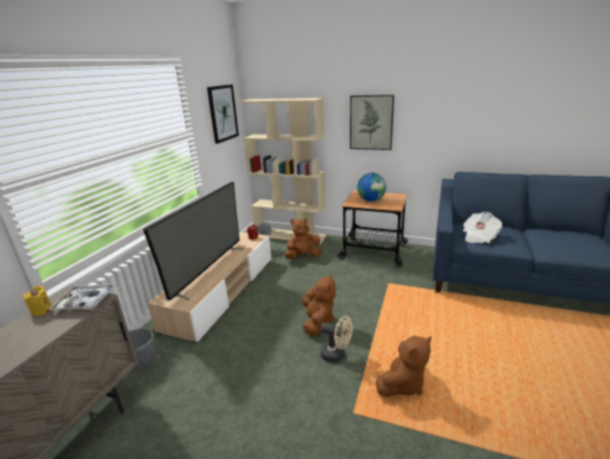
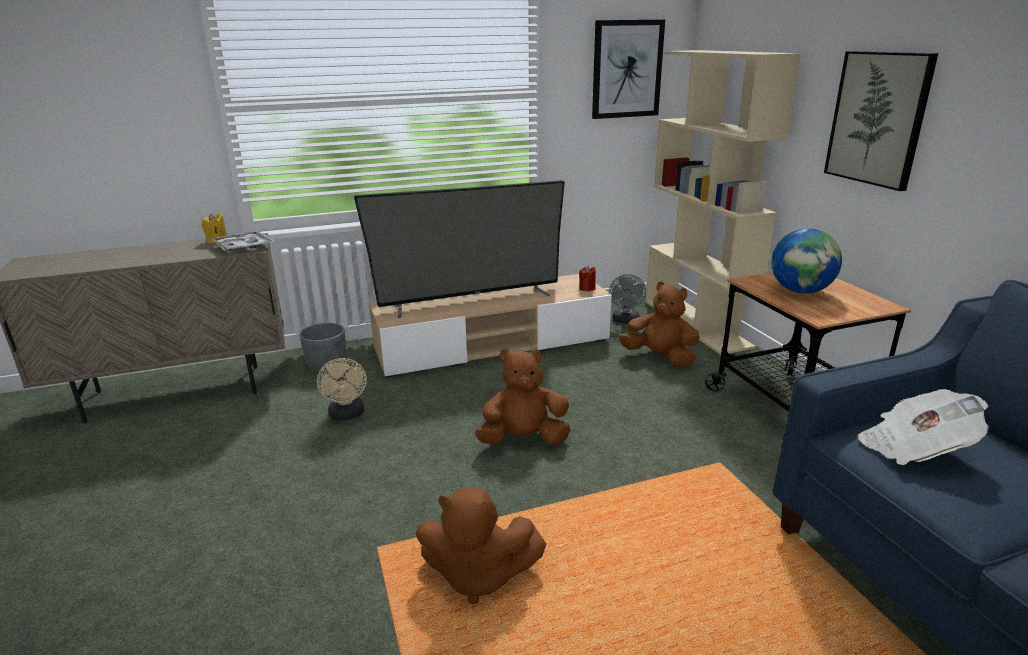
camera: 50 degrees right, 0 degrees up
brown plush toy [302,274,336,336] -> brown plush toy turned 150 degrees counterclockwise [475,349,571,446]
beige fan [320,316,353,362] -> beige fan moved to [317,358,367,421]

